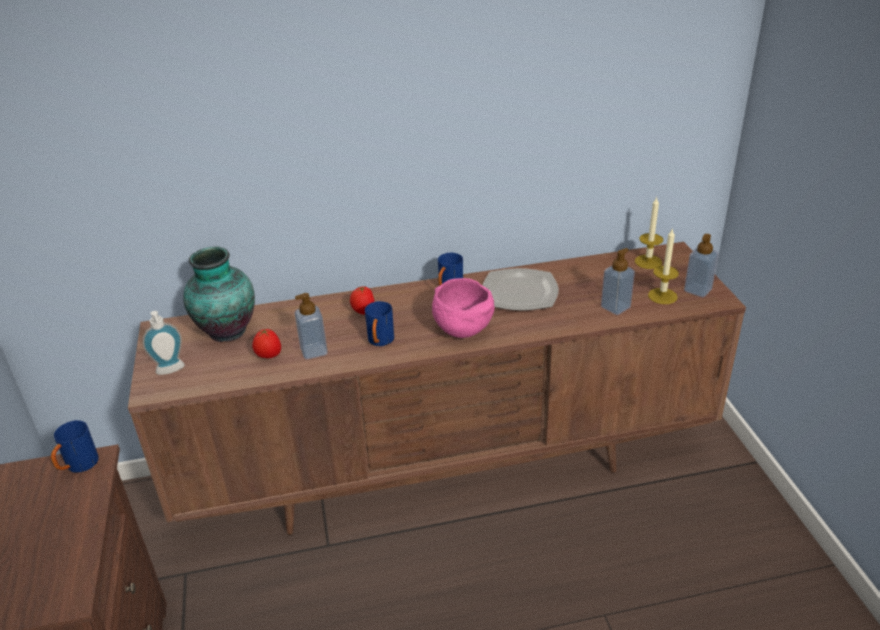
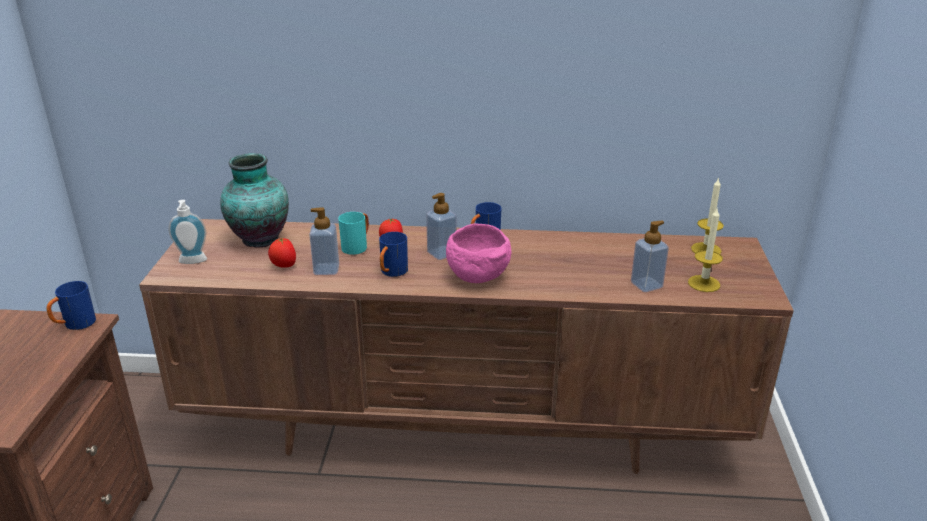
camera: 15 degrees right, 5 degrees down
plate [483,268,559,311] -> none
soap dispenser [684,234,718,297] -> soap dispenser moved to [426,193,457,260]
none -> turquoise mug [338,212,369,255]

